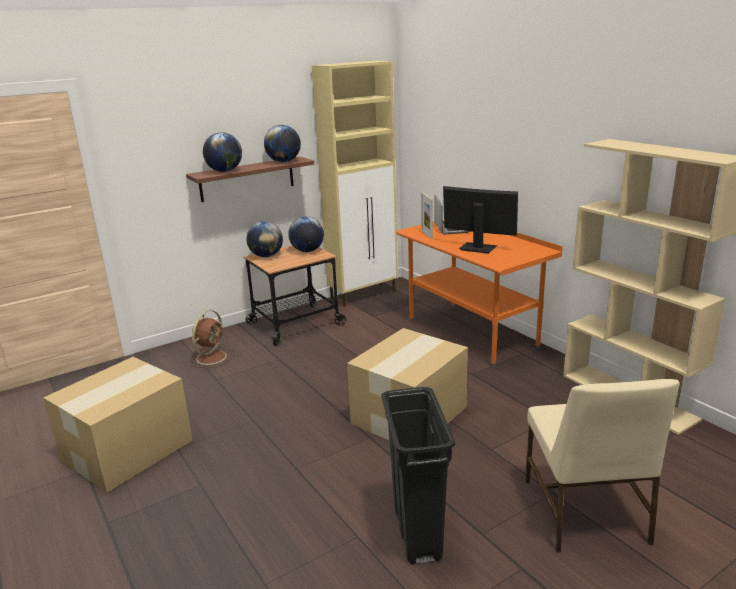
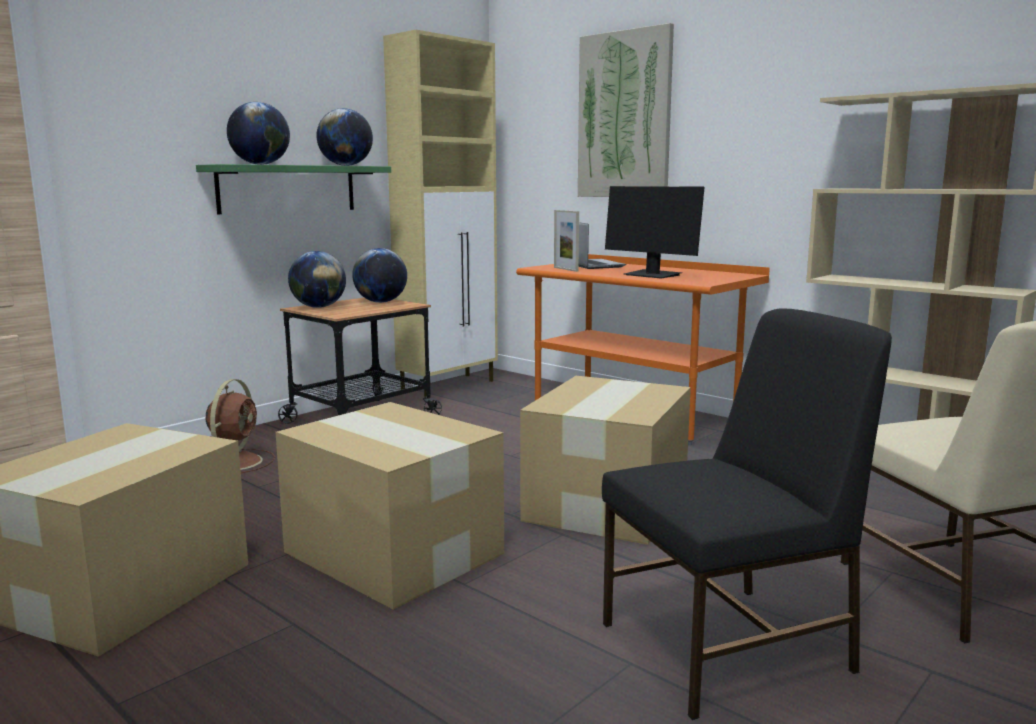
camera: 15 degrees left, 10 degrees down
brown shelf [186,157,314,202] -> green shelf [196,164,391,214]
black trash can [381,387,455,565] -> black chair [602,308,892,720]
monitor [443,186,518,254] -> monitor turned 150 degrees counterclockwise [605,186,705,278]
none -> cardboard box [276,402,504,610]
none -> picture [578,23,674,197]

